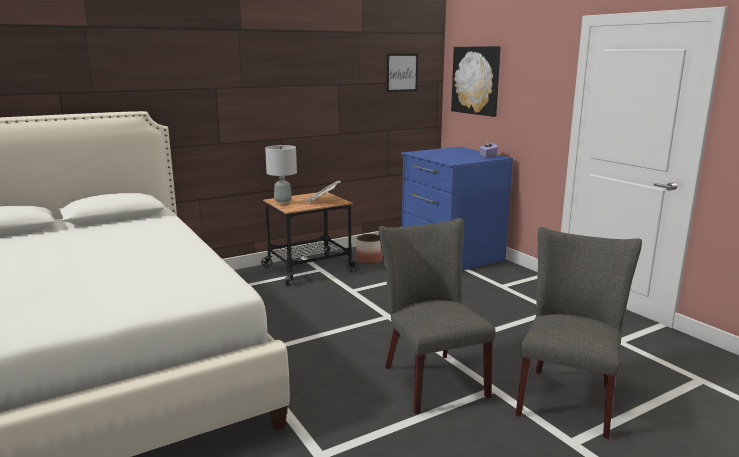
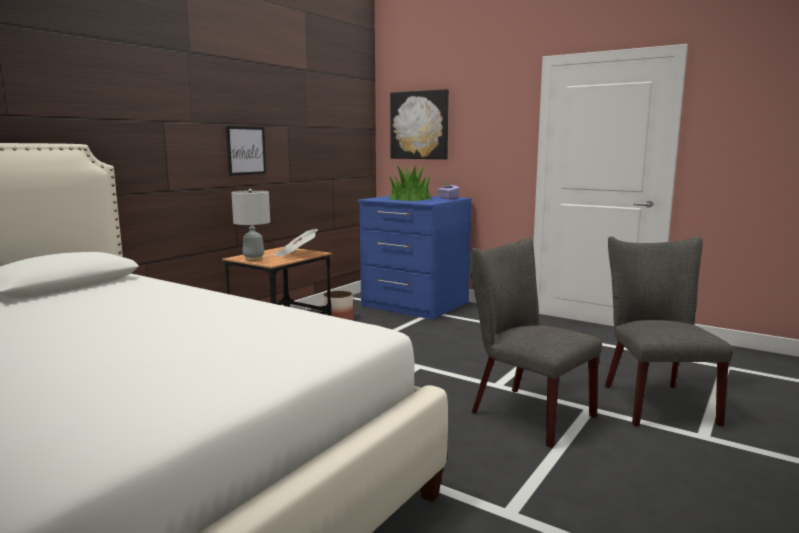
camera: 25 degrees left, 5 degrees down
picture [386,53,418,92] -> picture moved to [226,126,266,176]
none -> potted plant [388,165,432,201]

